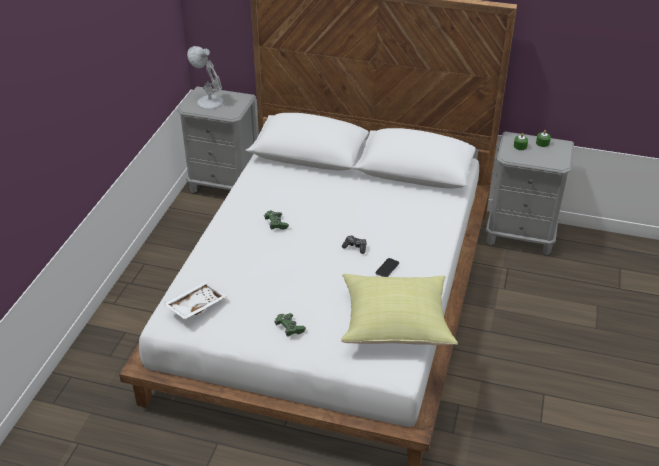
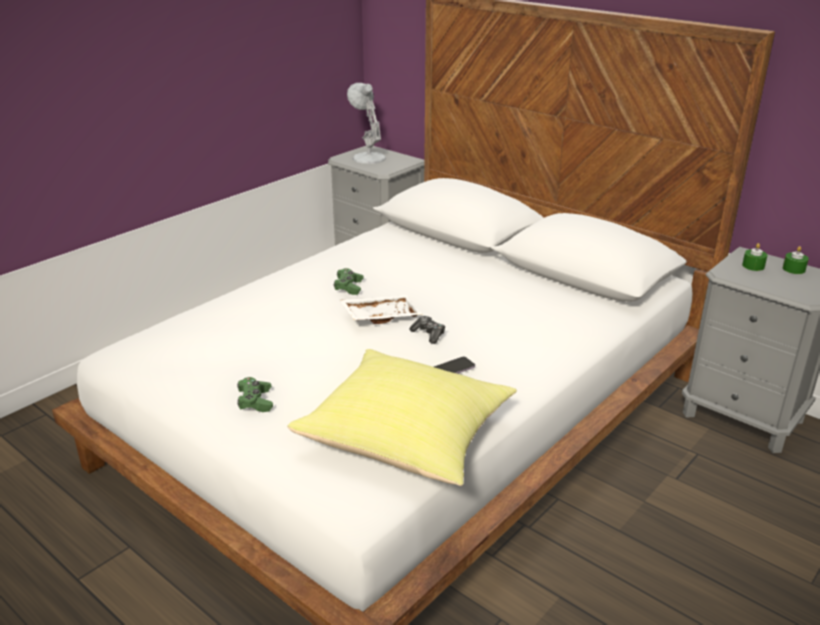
camera: 25 degrees right, 10 degrees down
white tray [163,281,227,320] -> white tray moved to [340,295,423,324]

